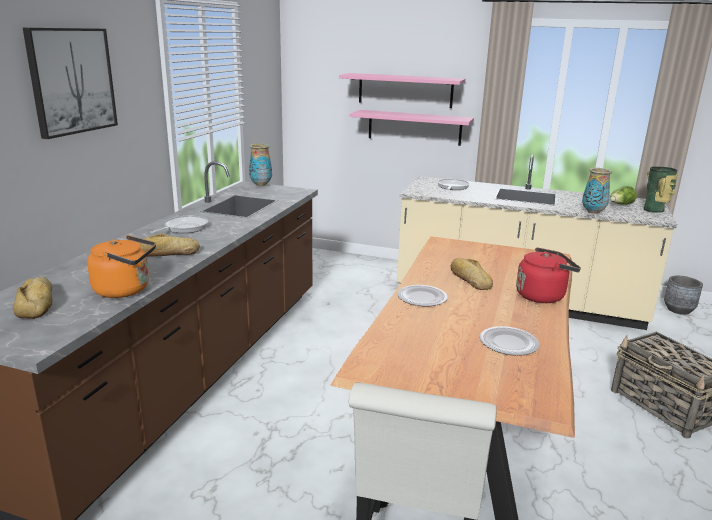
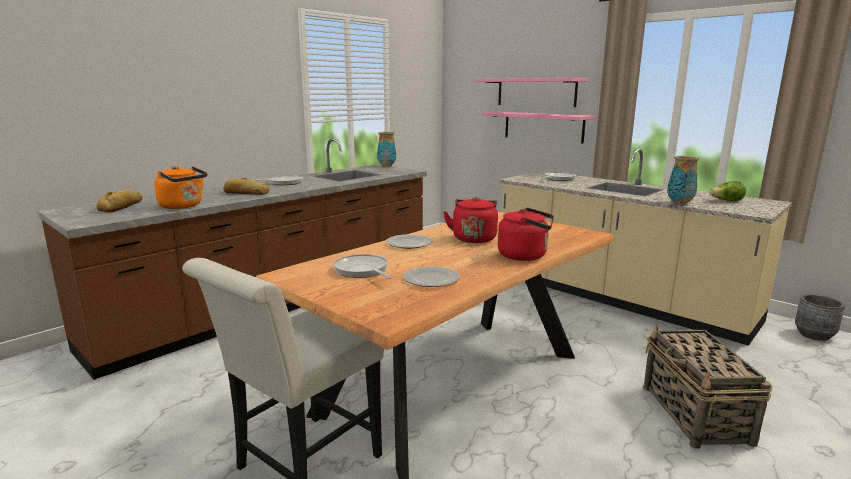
camera: 25 degrees right, 5 degrees down
picture [23,28,118,139] -> none
bread [450,258,493,290] -> red kettle [443,197,498,243]
vase [643,166,677,213] -> none
none -> frying pan [333,254,393,279]

